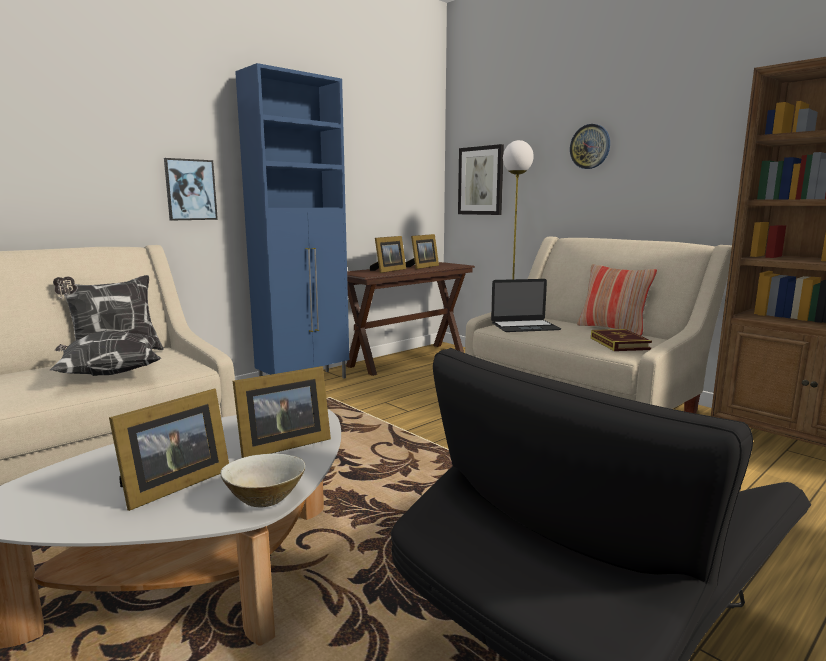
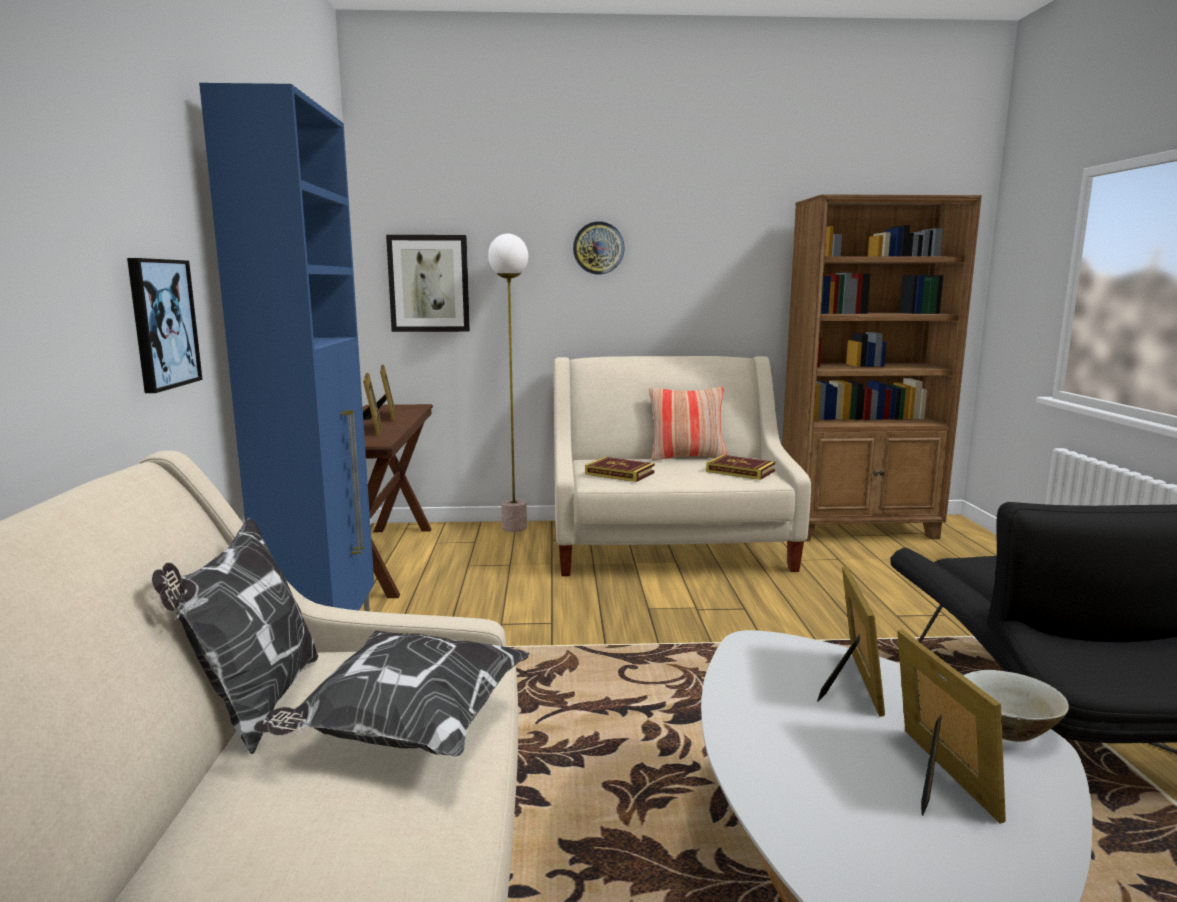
camera: 50 degrees left, 0 degrees up
laptop [491,279,561,332] -> book [585,457,655,482]

